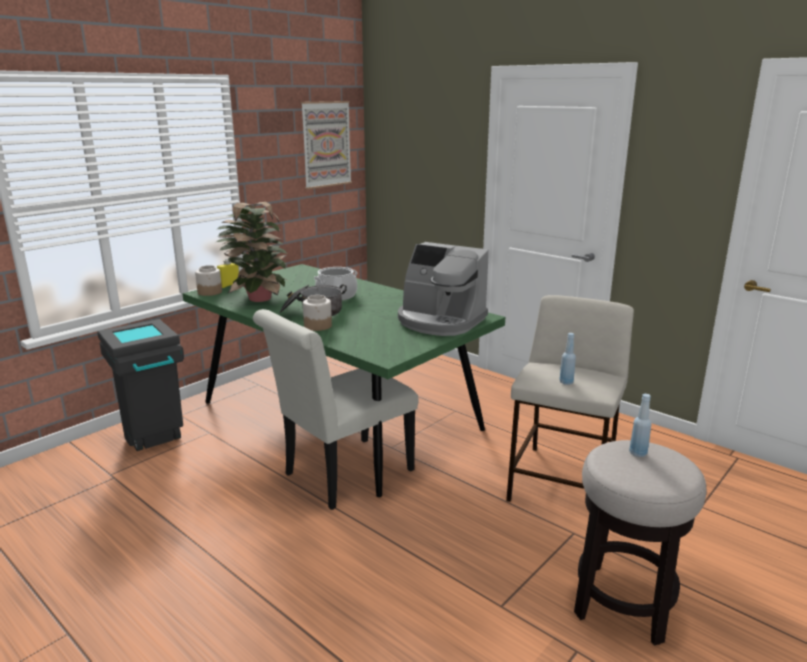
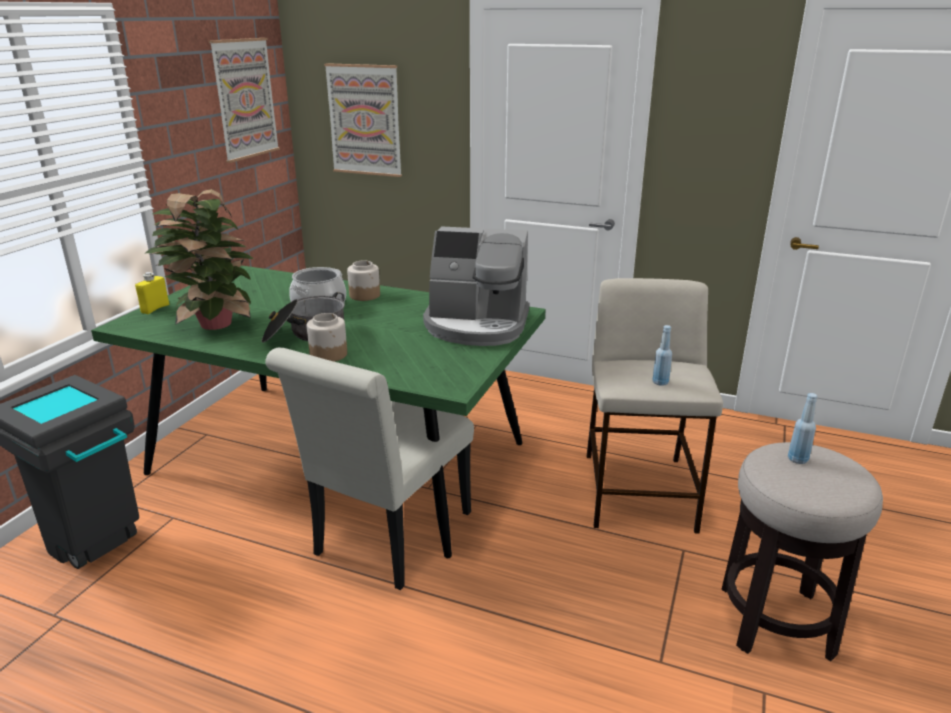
camera: 20 degrees left, 5 degrees up
jar [195,265,222,296] -> jar moved to [347,260,380,301]
none -> picture [324,63,402,177]

